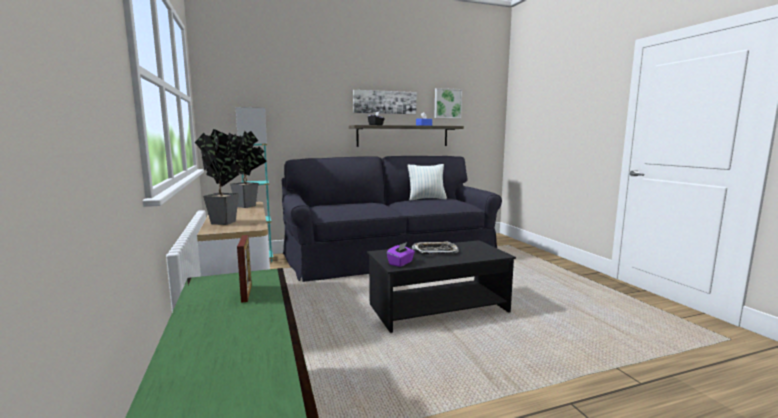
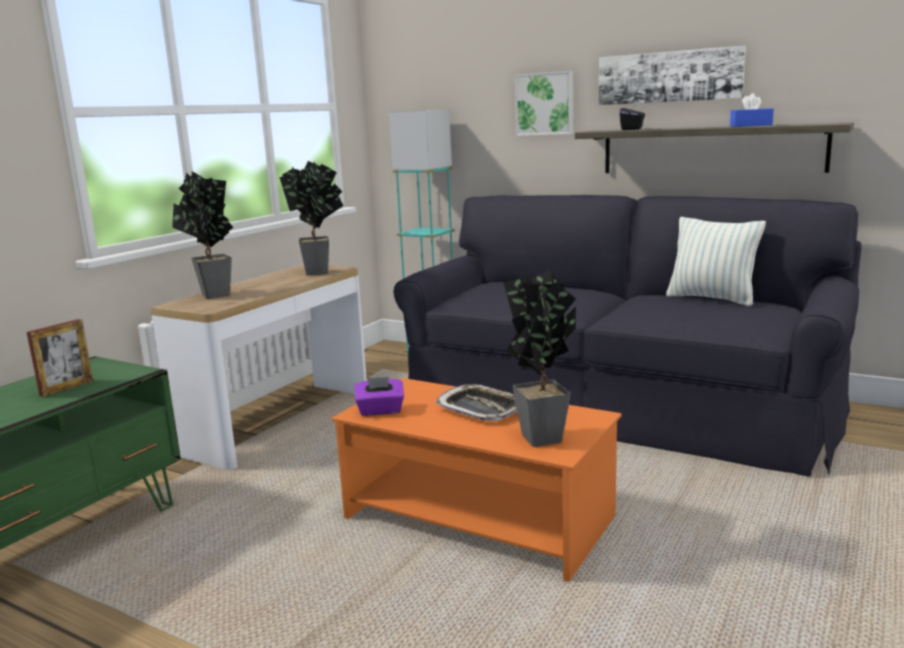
camera: 50 degrees right, 5 degrees up
black coffee table [367,240,516,333] -> orange coffee table [331,378,622,582]
picture [434,88,462,119] -> picture moved to [515,71,573,136]
none -> potted plant [503,270,576,447]

